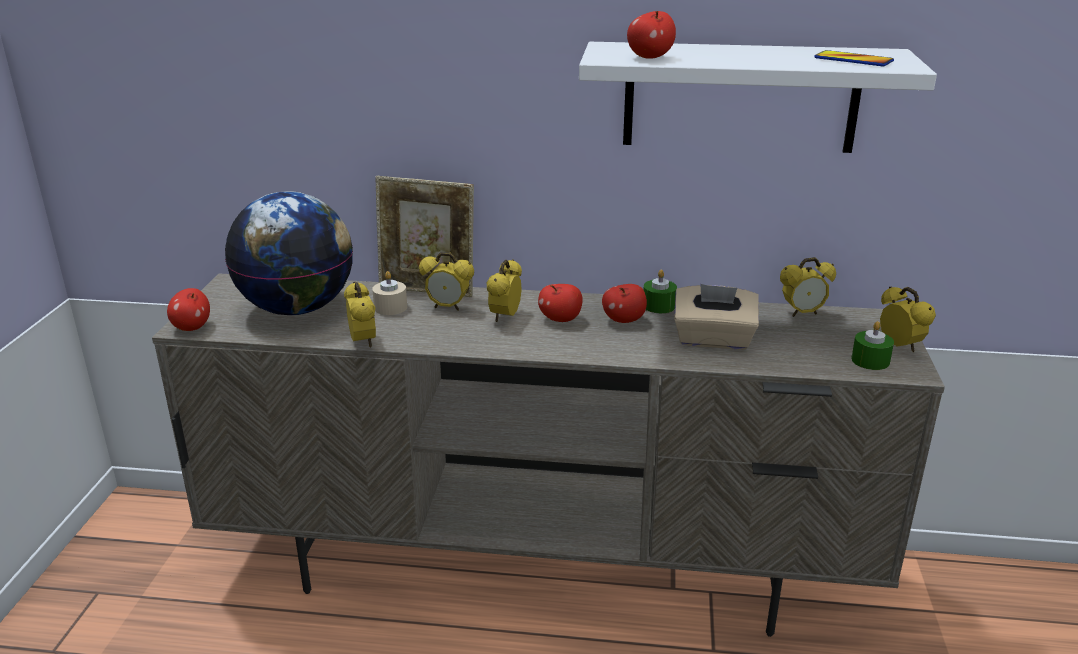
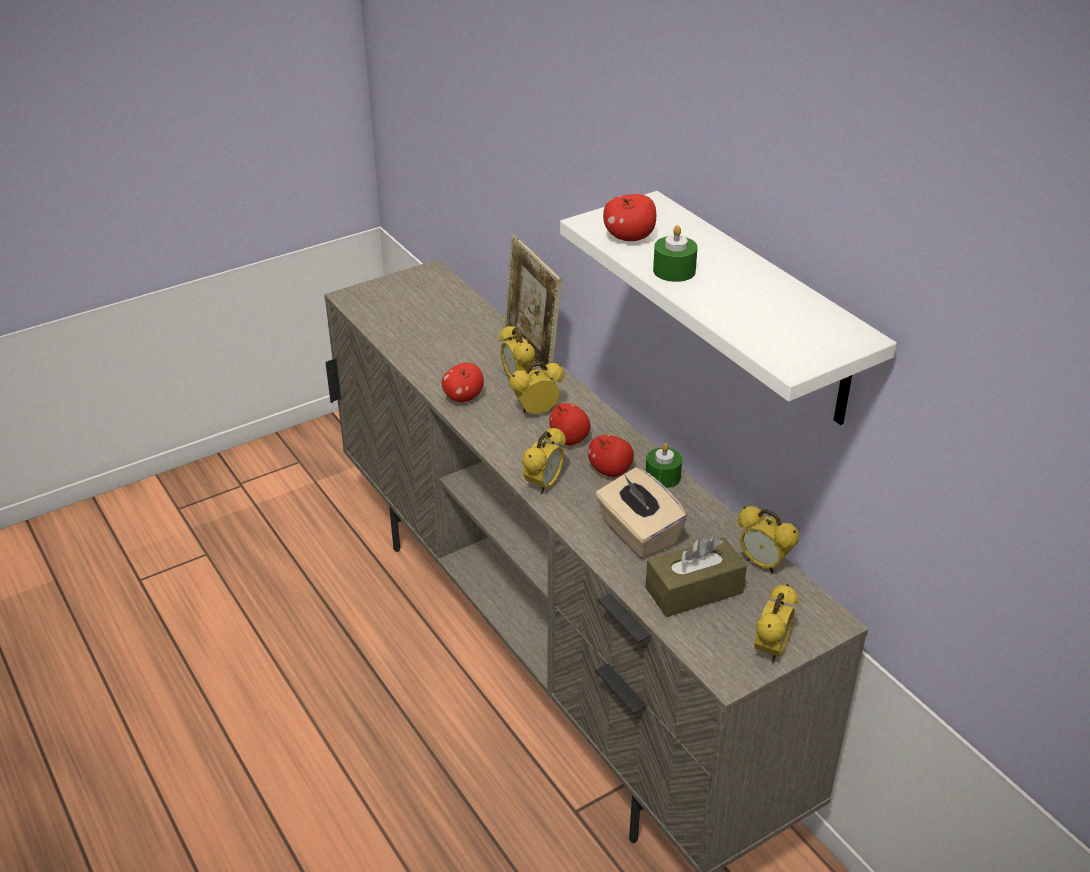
camera: 50 degrees right, 10 degrees up
apple [167,288,210,331] -> apple moved to [442,362,484,402]
globe [225,191,353,315] -> none
alarm clock [344,282,376,348] -> alarm clock moved to [522,427,566,494]
beige candle [372,271,407,315] -> none
phone [815,50,894,66] -> none
green candle [851,321,894,370] -> green candle moved to [653,225,698,282]
none -> brown tissue box [645,536,747,617]

